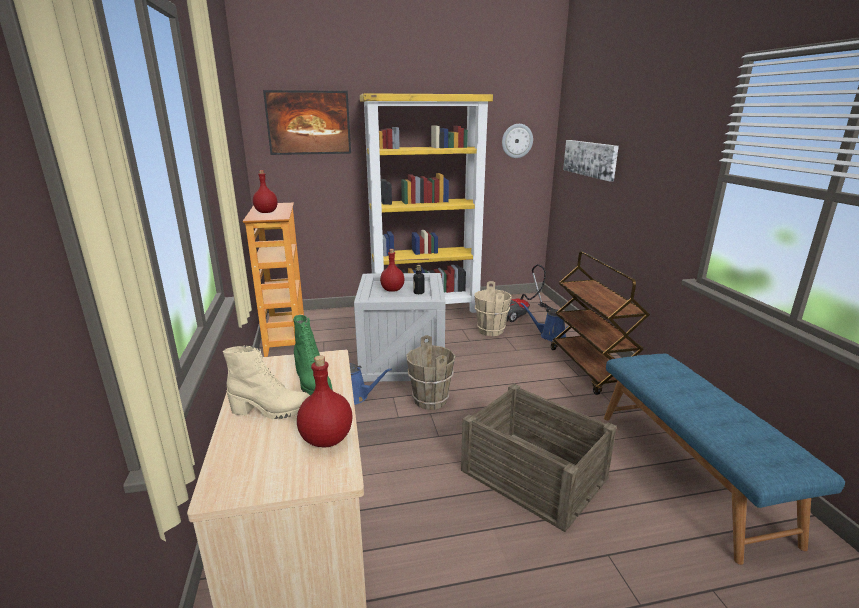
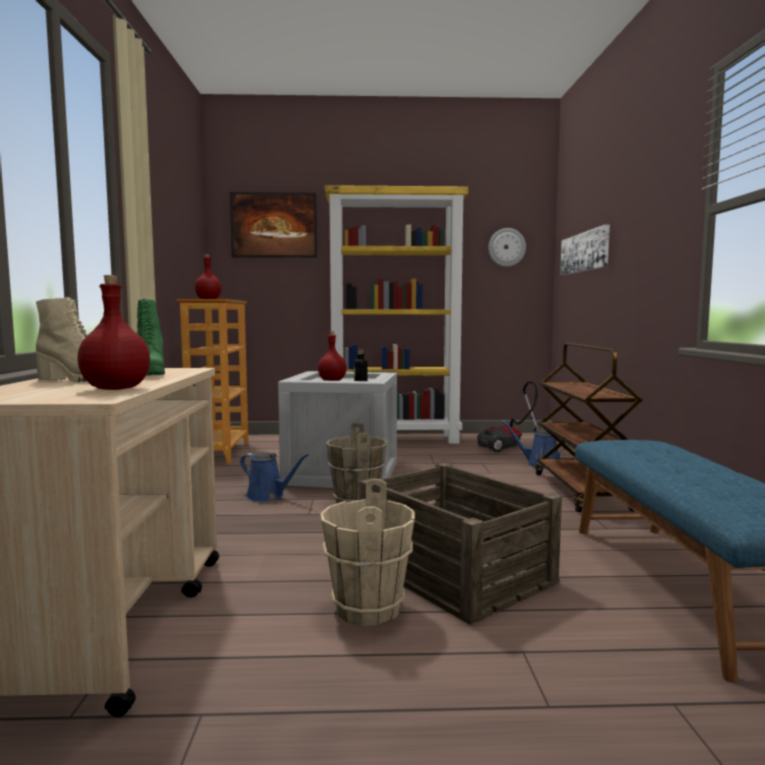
camera: 10 degrees right, 15 degrees down
beige bucket [474,281,512,336] -> beige bucket moved to [320,479,415,626]

